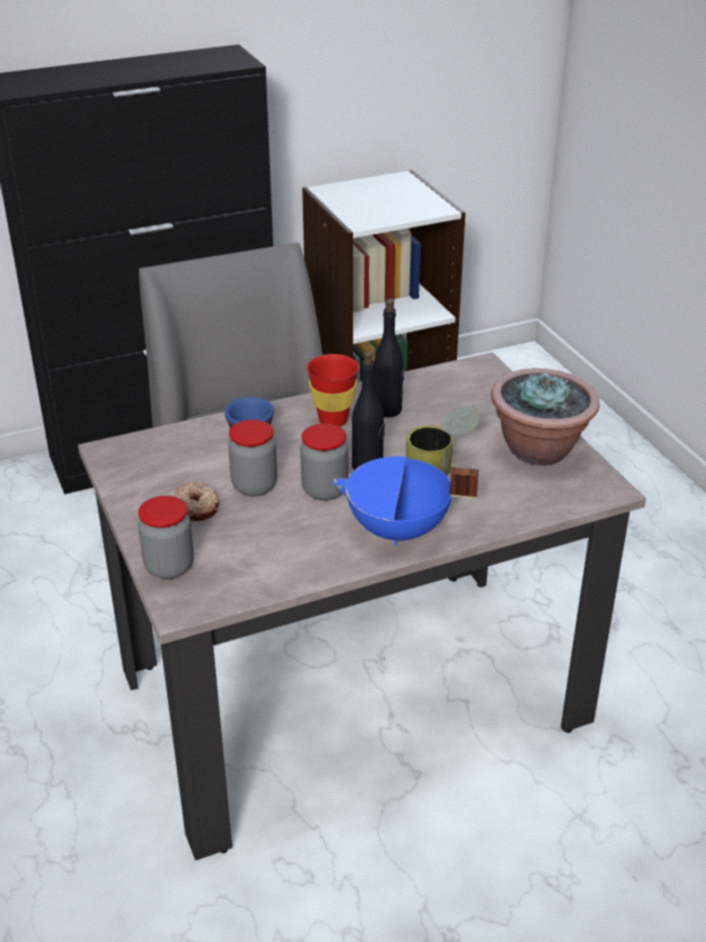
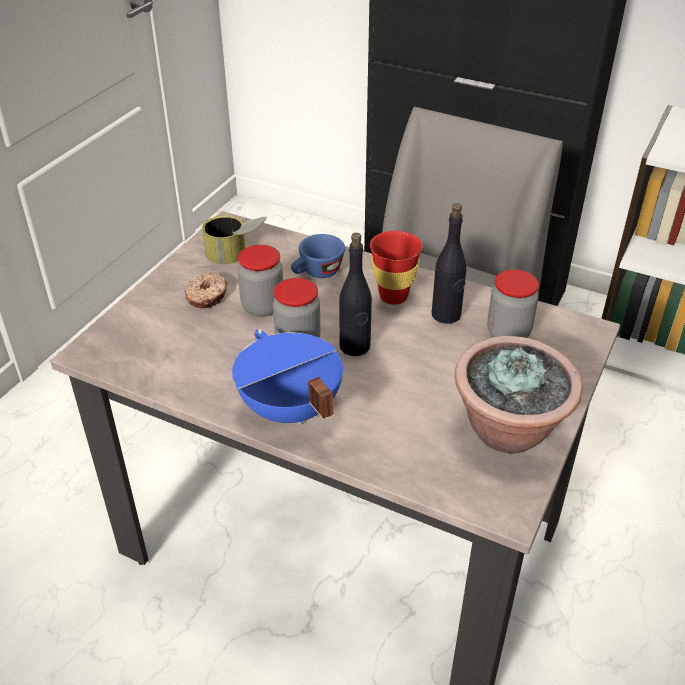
camera: 50 degrees right, 5 degrees up
jar [138,496,194,579] -> jar moved to [487,270,539,338]
can [406,406,480,476] -> can moved to [202,215,267,264]

